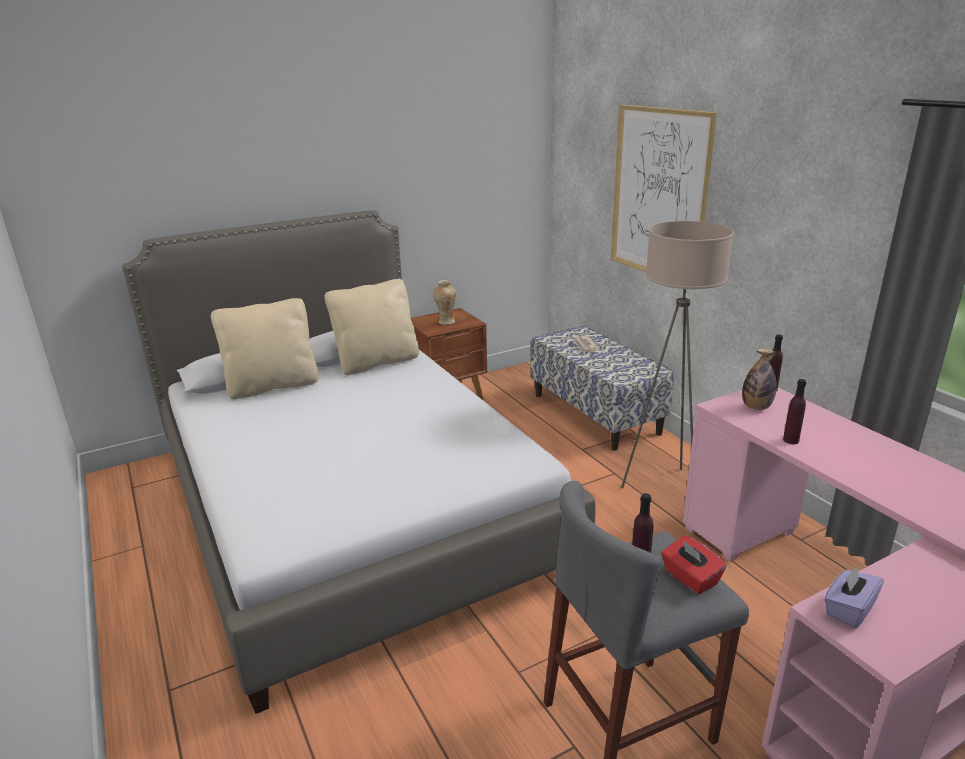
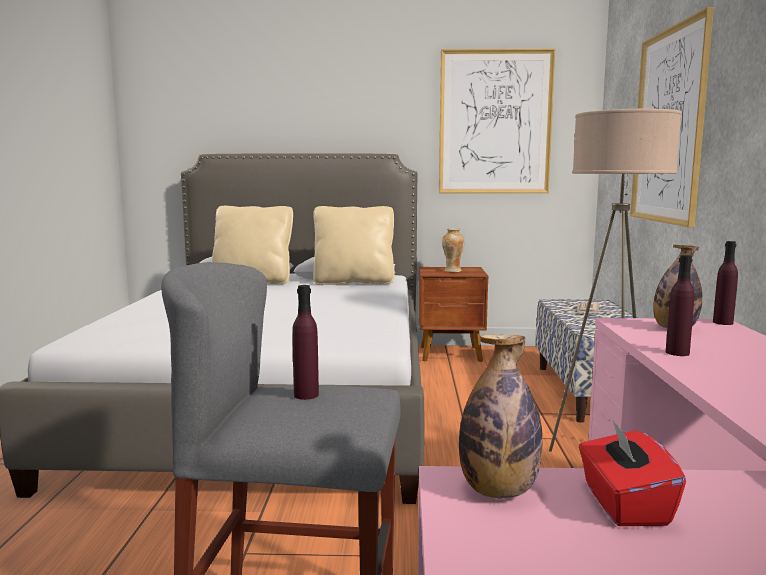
camera: 30 degrees right, 15 degrees down
red tissue box [661,535,726,595] -> red tissue box moved to [579,419,686,526]
purple tissue box [824,566,884,629] -> bottle [459,335,543,498]
none -> picture [439,49,555,193]

